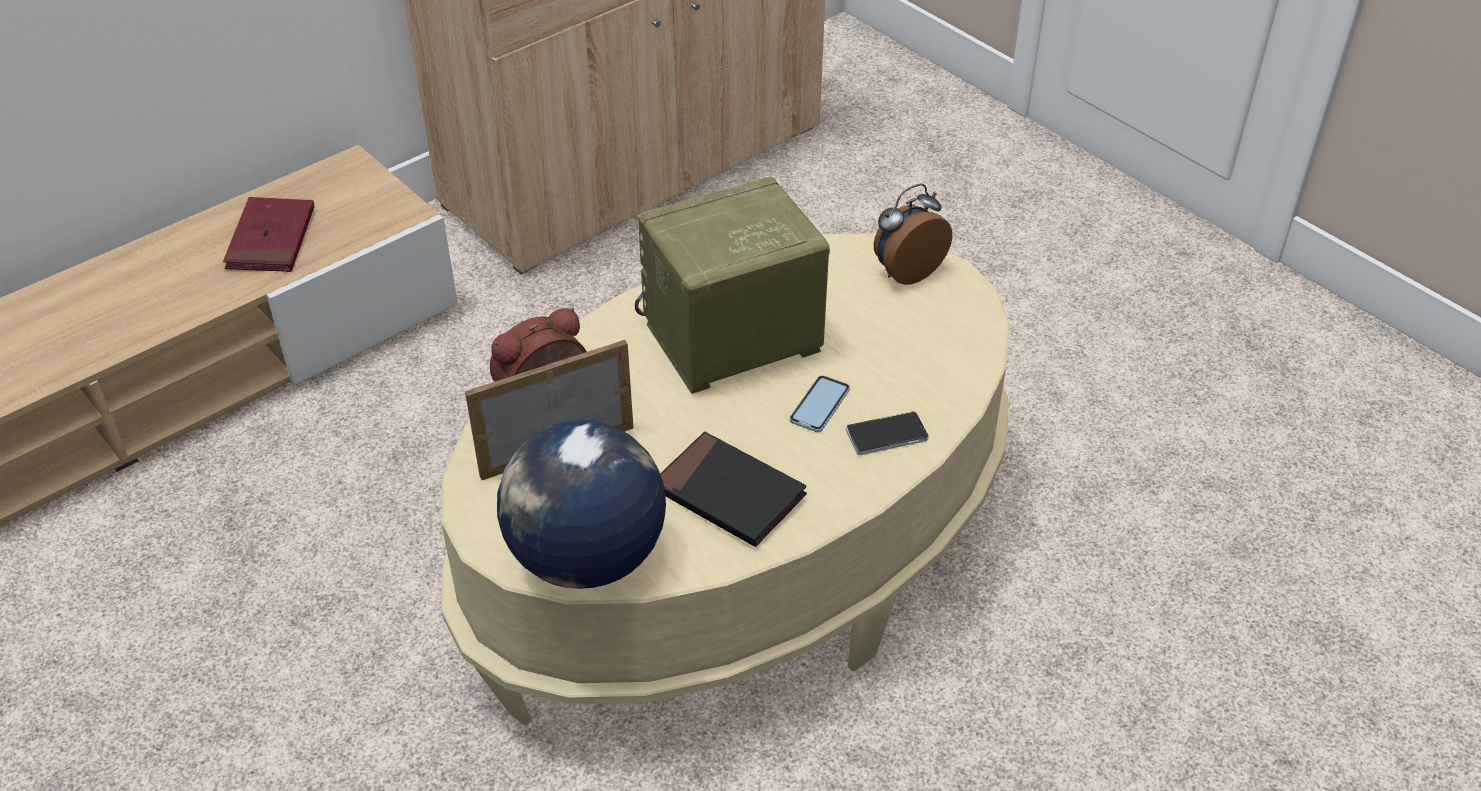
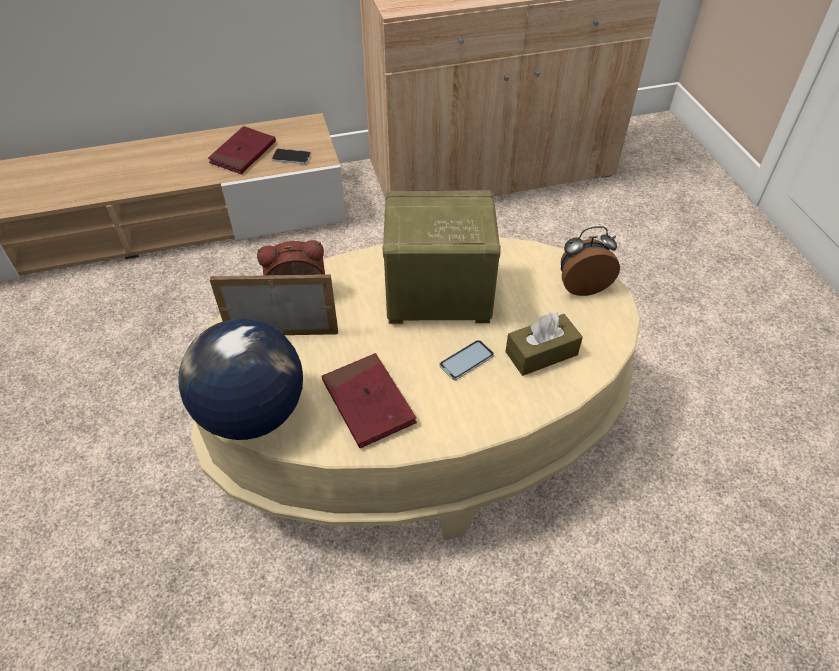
camera: 25 degrees right, 5 degrees up
black book [660,432,807,547] -> red book [322,353,417,448]
phone [846,411,929,455] -> phone moved to [272,149,311,164]
none -> brown tissue box [505,312,583,376]

